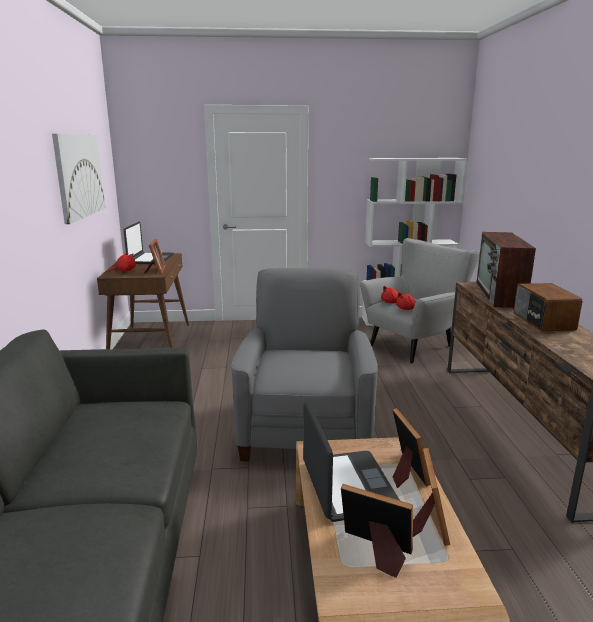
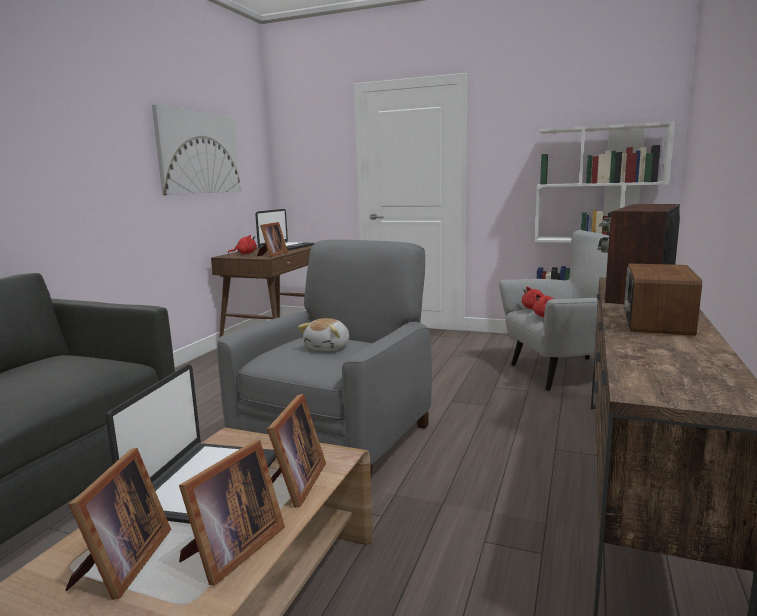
camera: 25 degrees right, 5 degrees down
picture frame [341,484,413,578] -> picture frame turned 45 degrees clockwise [65,448,171,600]
none -> plush toy [298,318,349,351]

